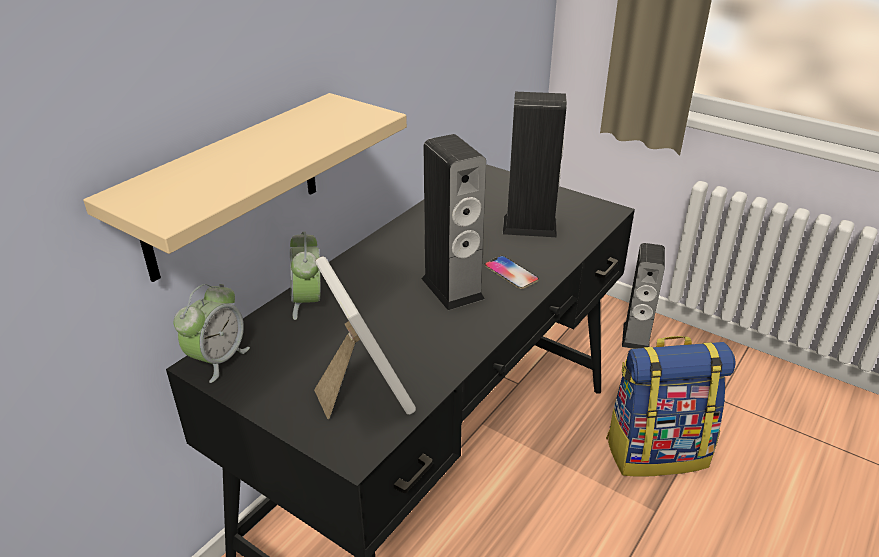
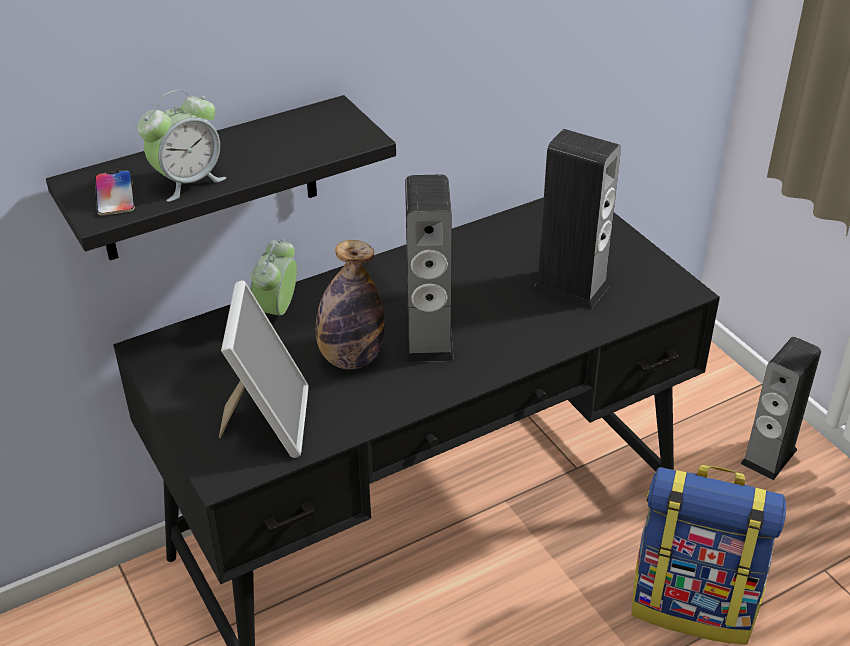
camera: 25 degrees right, 5 degrees up
beige shelf [83,93,407,282] -> black shelf [46,95,396,260]
alarm clock [174,284,250,383] -> alarm clock moved to [138,90,226,202]
phone [485,256,539,289] -> phone moved to [95,170,135,215]
none -> bottle [316,240,385,370]

